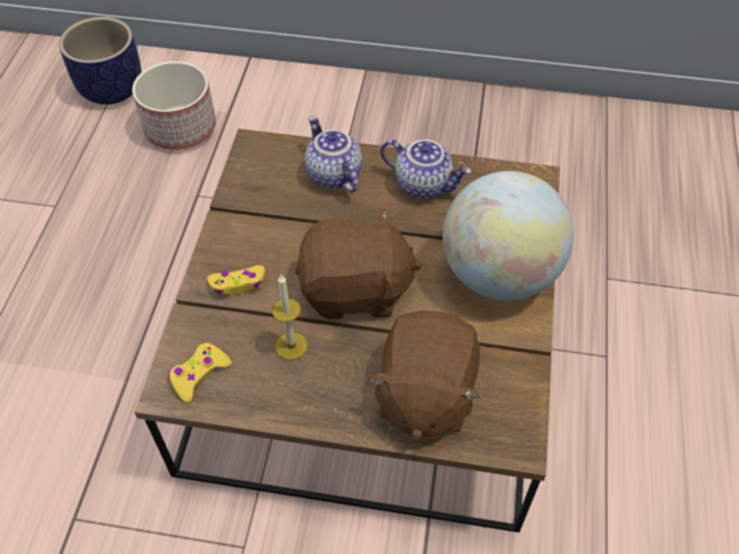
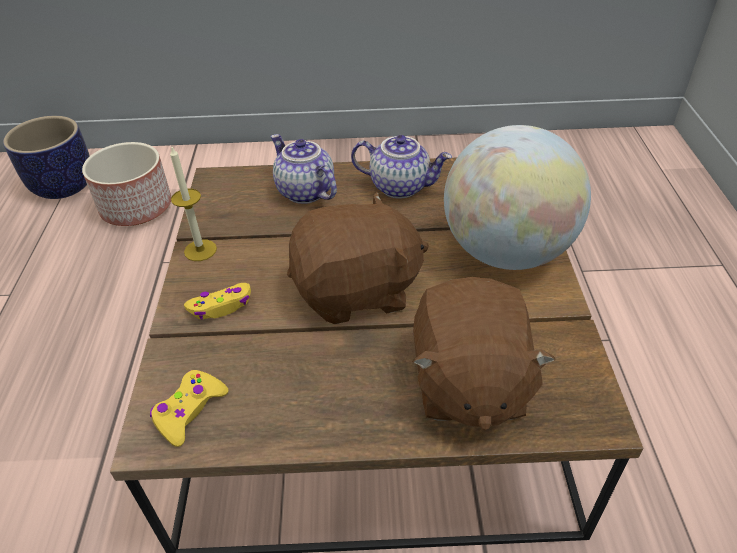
camera: 10 degrees left, 10 degrees down
candle [272,274,307,360] -> candle moved to [170,147,217,261]

